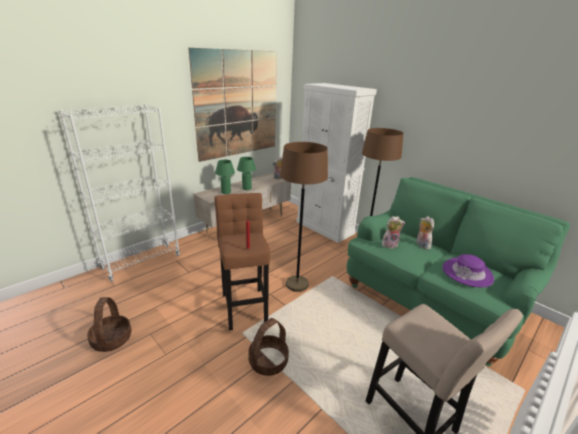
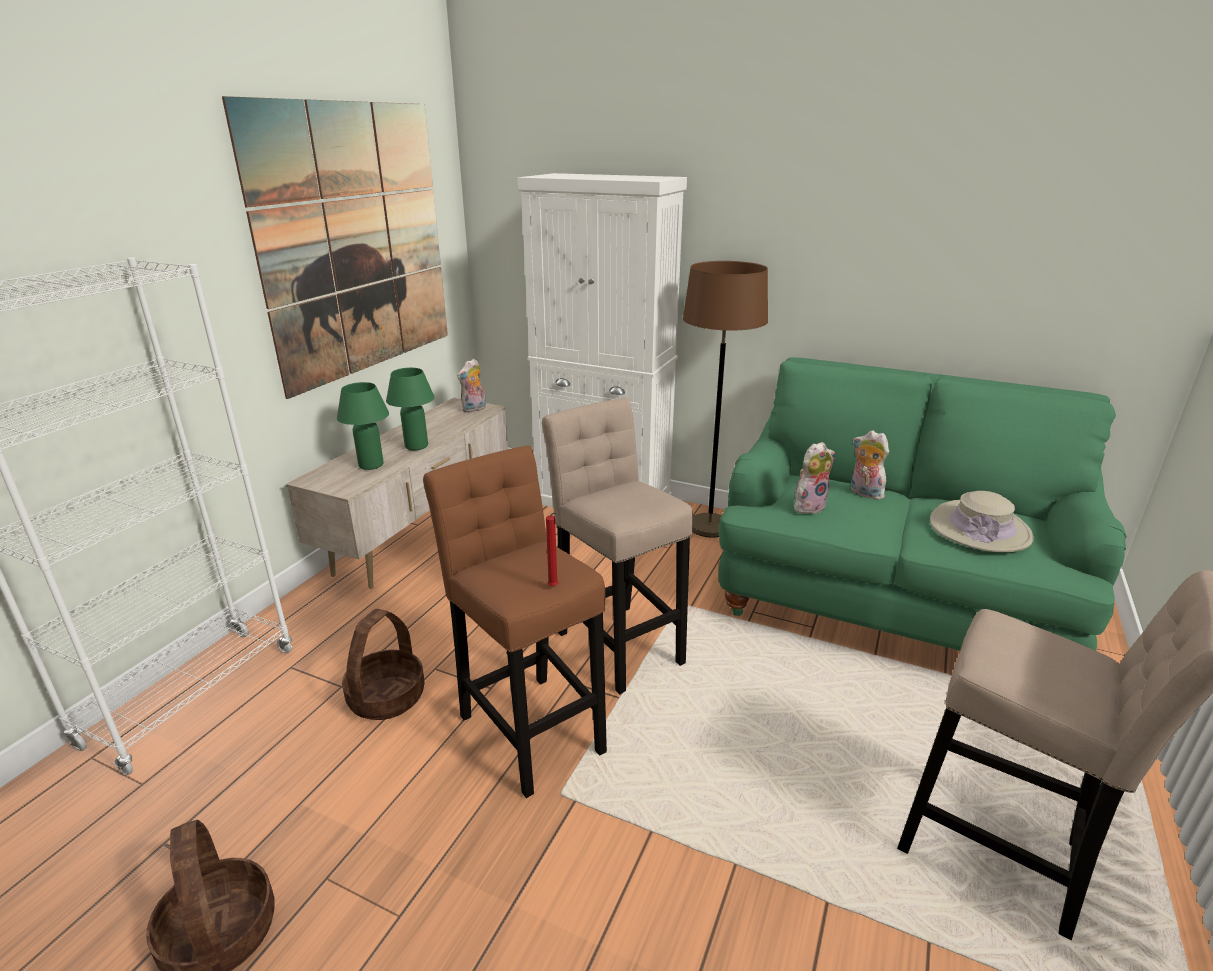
camera: 20 degrees left, 0 degrees up
basket [248,318,289,376] -> basket moved to [342,609,425,720]
brown floor lamp [280,142,328,292] -> beige stool [542,398,693,695]
purple hat [443,254,494,288] -> beige hat [930,491,1034,552]

